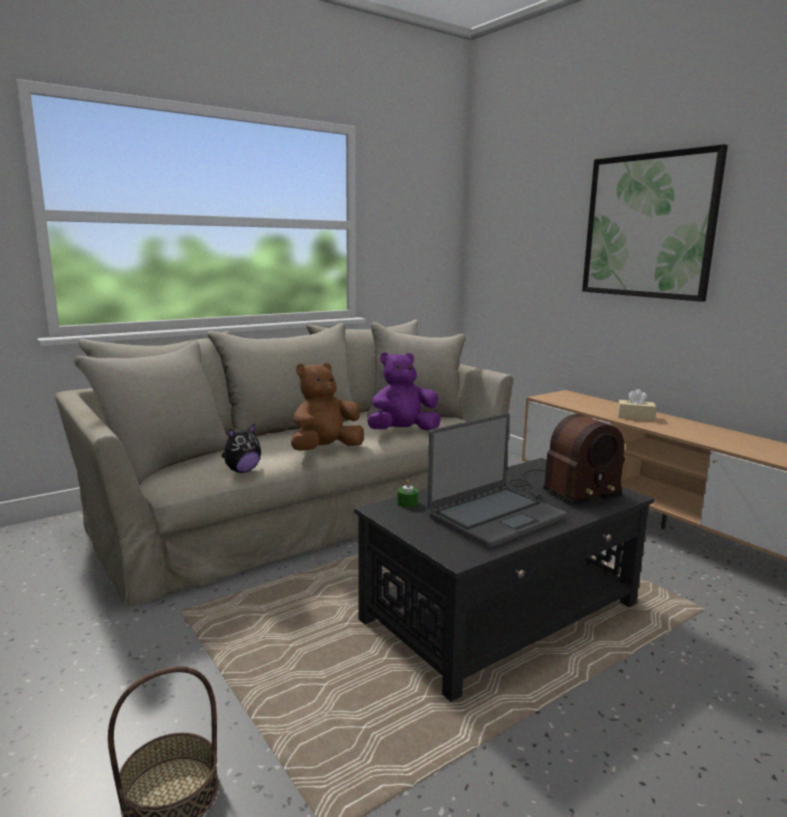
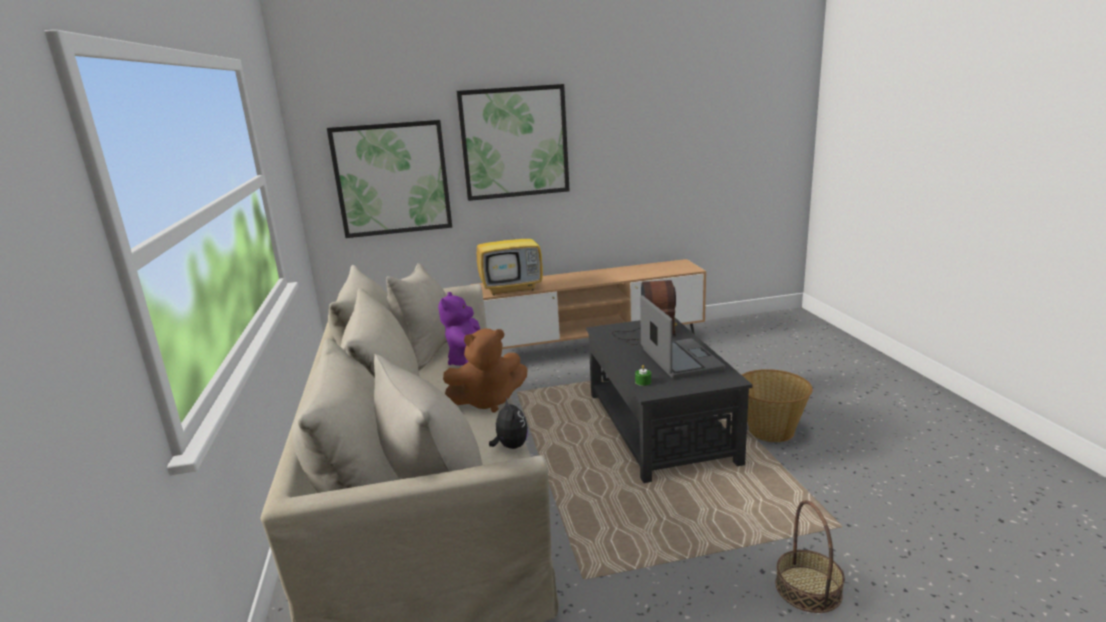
camera: 65 degrees left, 5 degrees up
brown plush toy [291,363,364,451] -> brown plush toy turned 90 degrees counterclockwise [443,328,528,413]
beige tissue box [617,389,656,421] -> none
none -> picture [327,120,452,238]
none -> television [476,211,543,296]
none -> basket [742,369,813,442]

